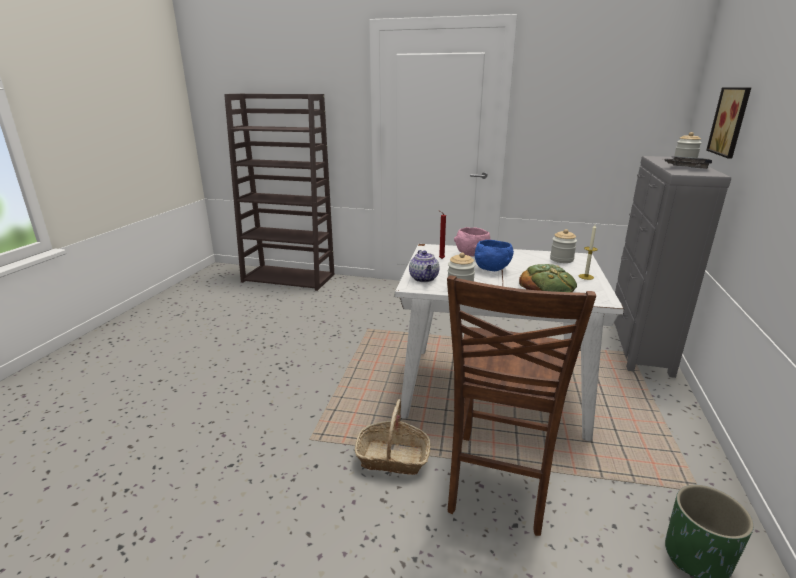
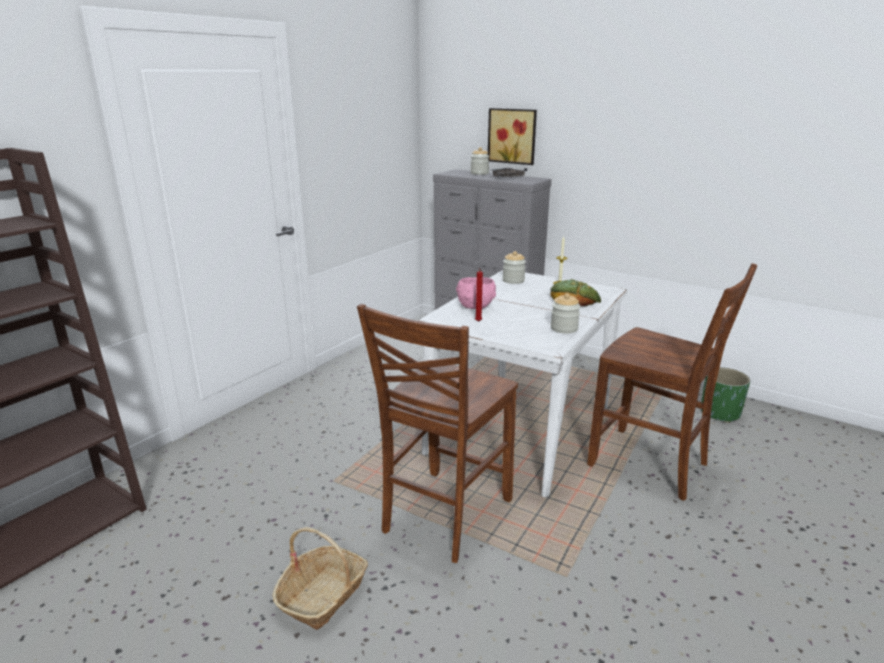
camera: 70 degrees left, 0 degrees up
basket [355,399,430,475] -> basket moved to [272,527,368,630]
teapot [409,250,440,282] -> none
blue bowl [475,240,514,271] -> none
none -> brown chair [357,304,518,563]

